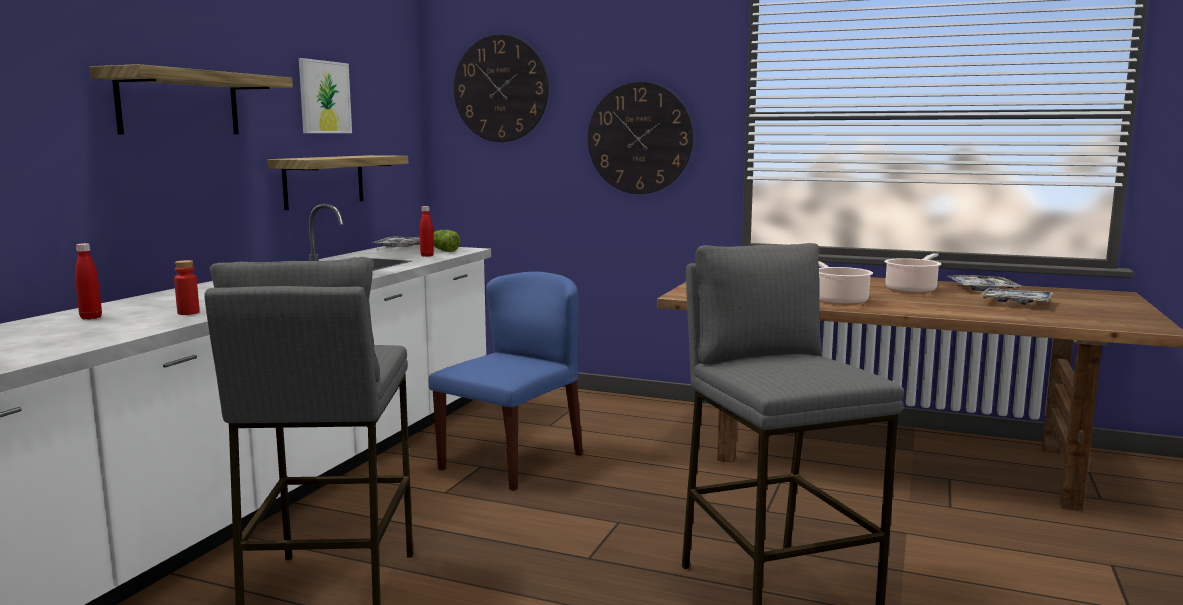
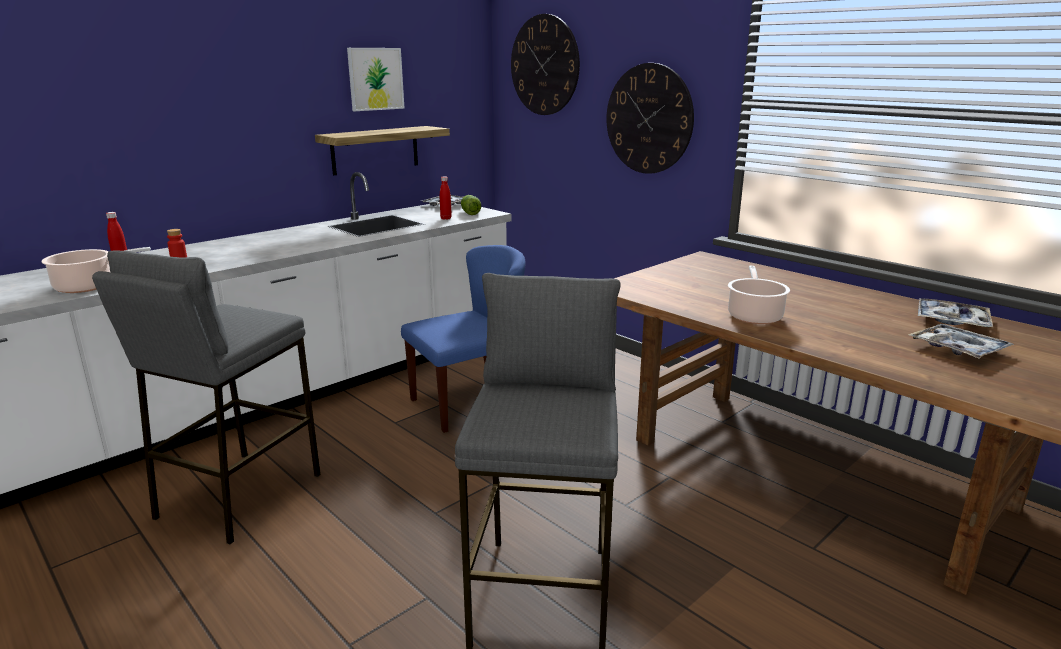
camera: 25 degrees right, 10 degrees up
shelf [90,64,293,134] -> none
cooking pot [884,253,941,294] -> cooking pot moved to [41,247,151,293]

